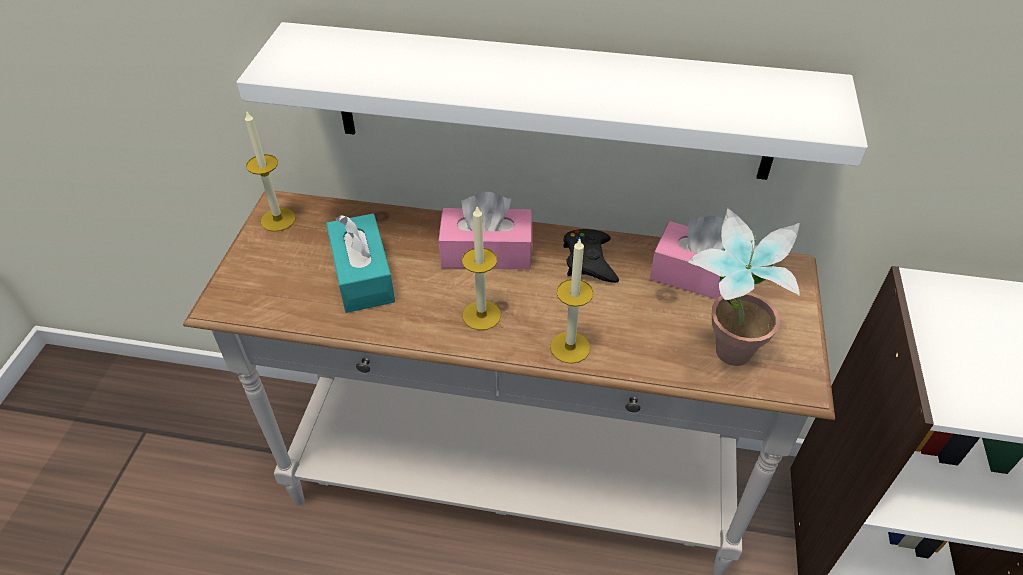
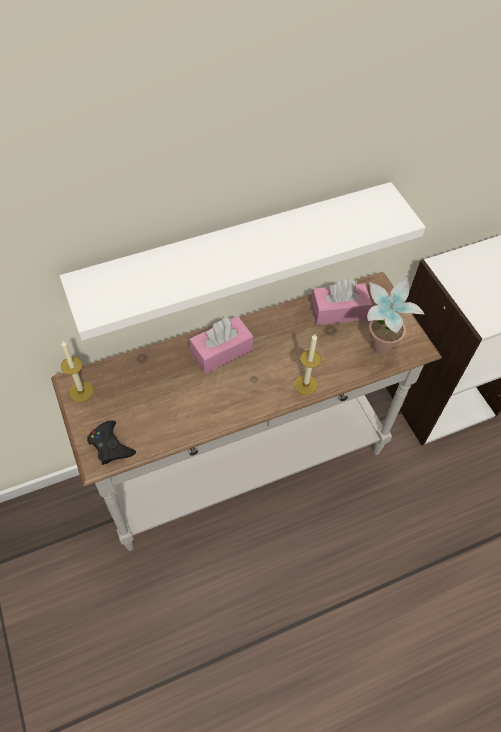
camera: 35 degrees left, 10 degrees up
turquoise tissue box [326,214,395,313] -> none
candle [462,205,501,330] -> none
black game controller [563,229,619,283] -> black game controller moved to [87,420,136,465]

